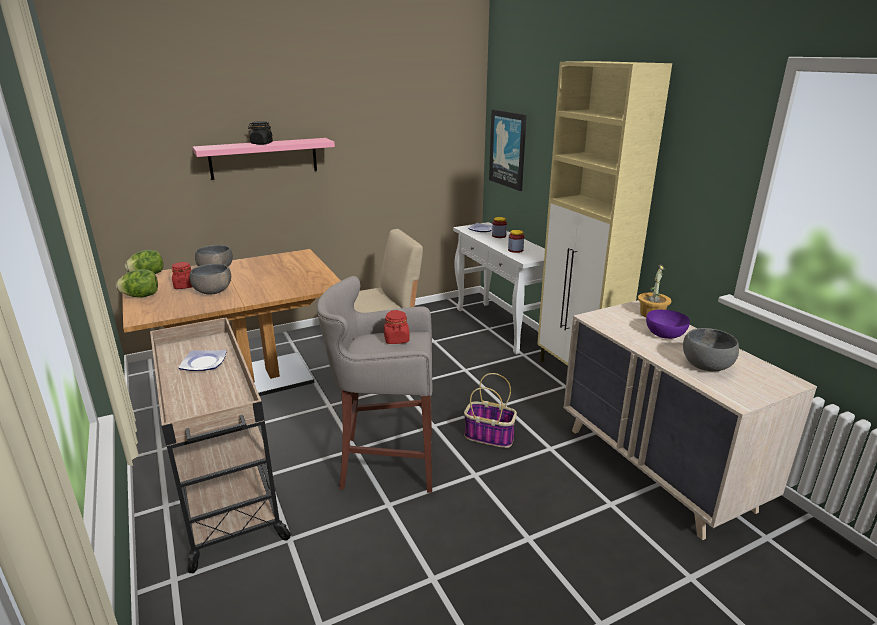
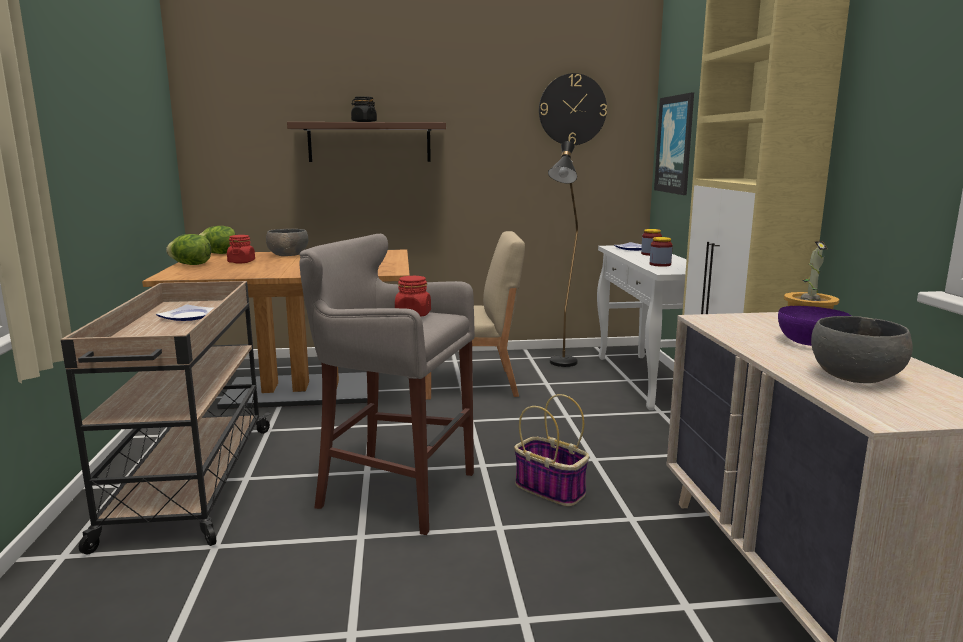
camera: 20 degrees right, 10 degrees down
grey bowl [189,264,231,295] -> none
pink shelf [193,138,335,180] -> brown shelf [287,122,446,162]
none -> wall clock [539,73,607,145]
none -> black floor lamp [548,141,578,367]

